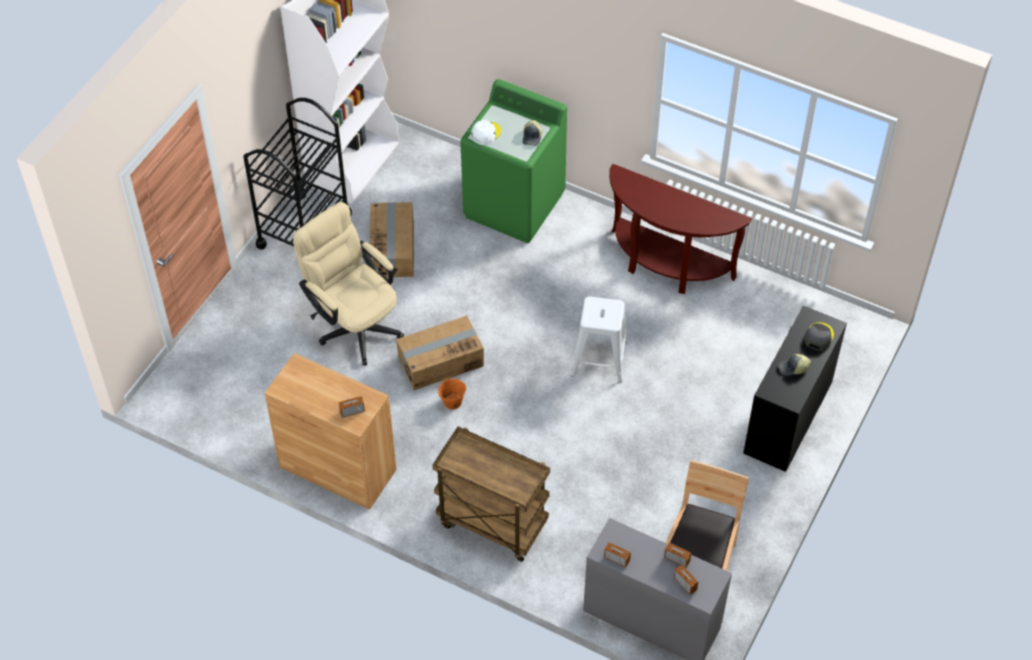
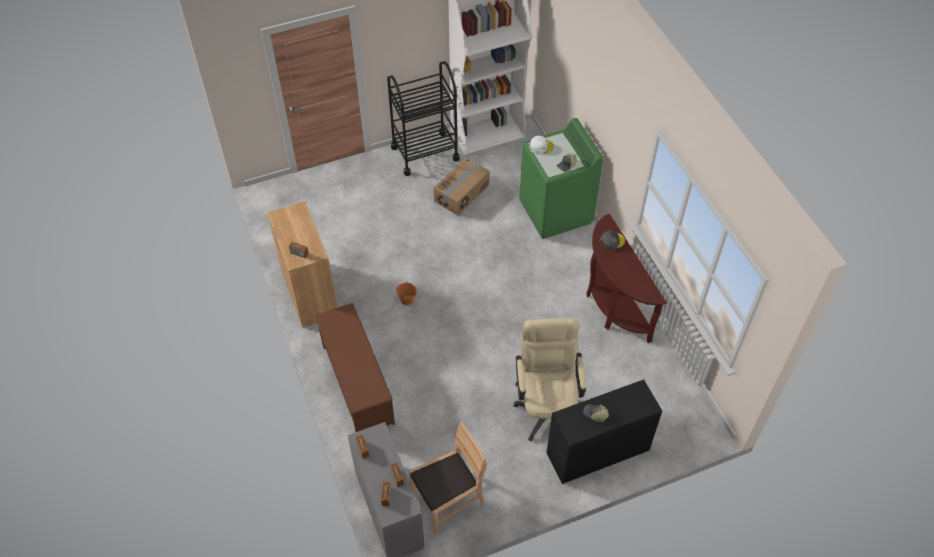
camera: 40 degrees right, 0 degrees up
beige office chair [293,202,404,366] -> beige office chair moved to [513,318,586,442]
cardboard box [396,315,484,390] -> none
brown cart [433,426,550,562] -> brown shoe rack [315,303,395,432]
white stool [571,296,628,383] -> none
grey cap [804,322,834,351] -> grey cap moved to [600,230,625,250]

